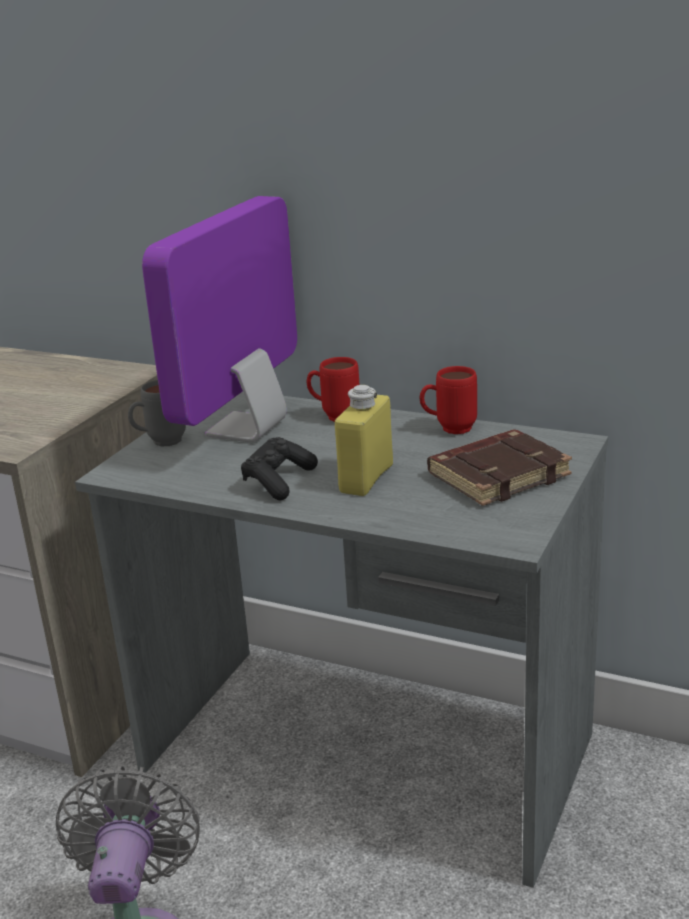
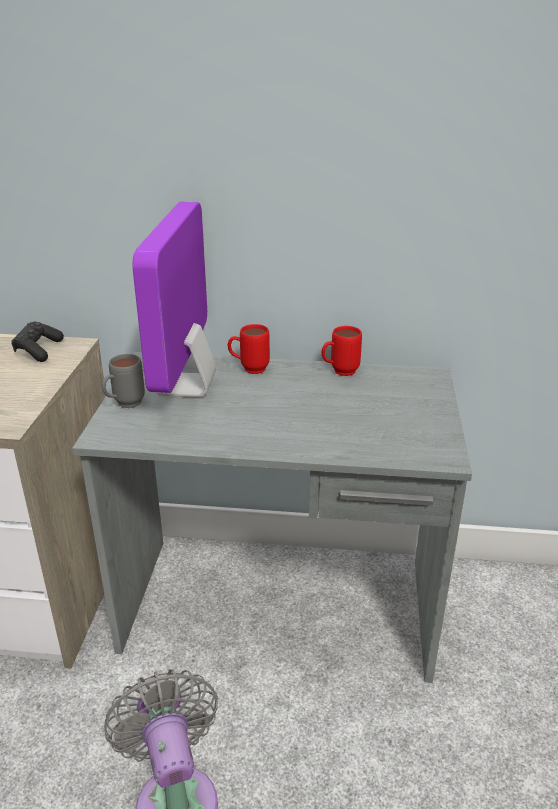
camera: 20 degrees left, 5 degrees up
black game controller [241,437,318,500] -> black game controller moved to [12,321,64,362]
yellow bottle [335,385,393,496] -> none
brown book [427,429,572,506] -> none

